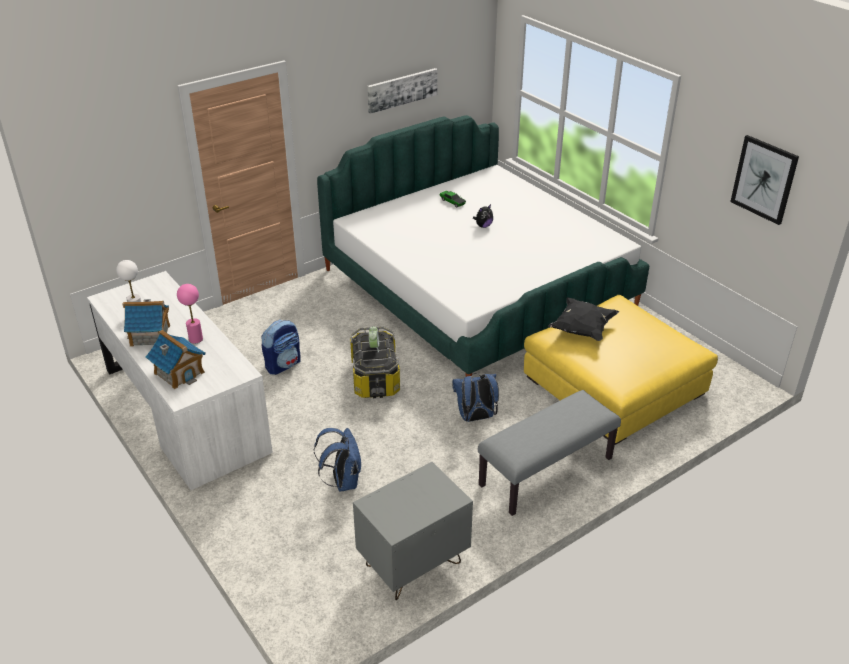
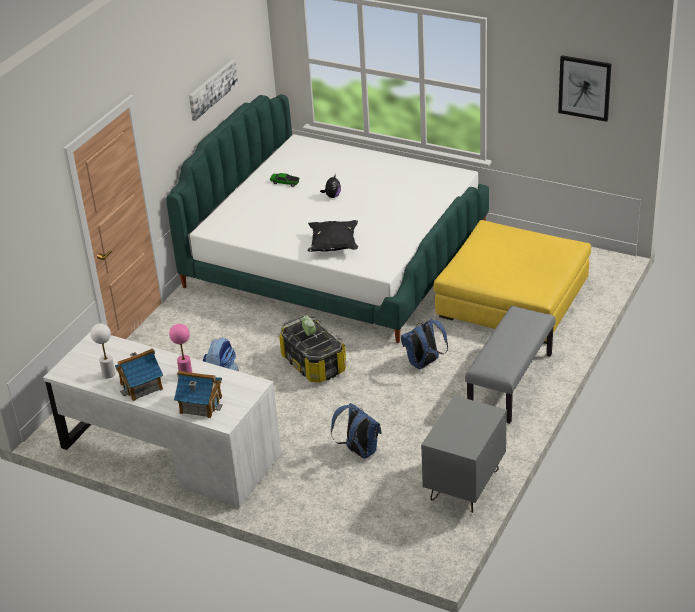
camera: 25 degrees left, 0 degrees up
black pillow [548,297,619,341] -> black pillow moved to [308,220,358,252]

